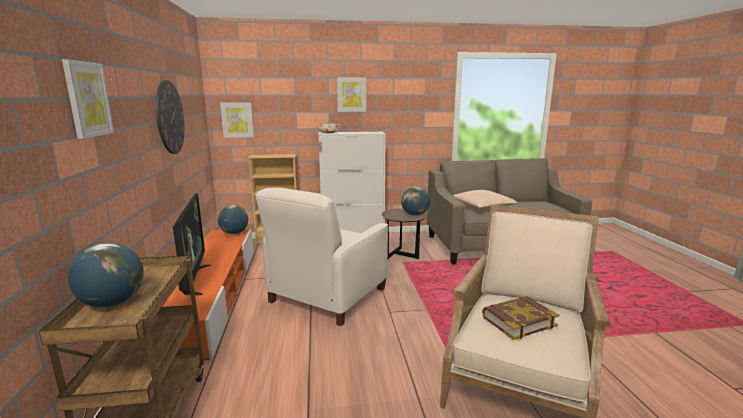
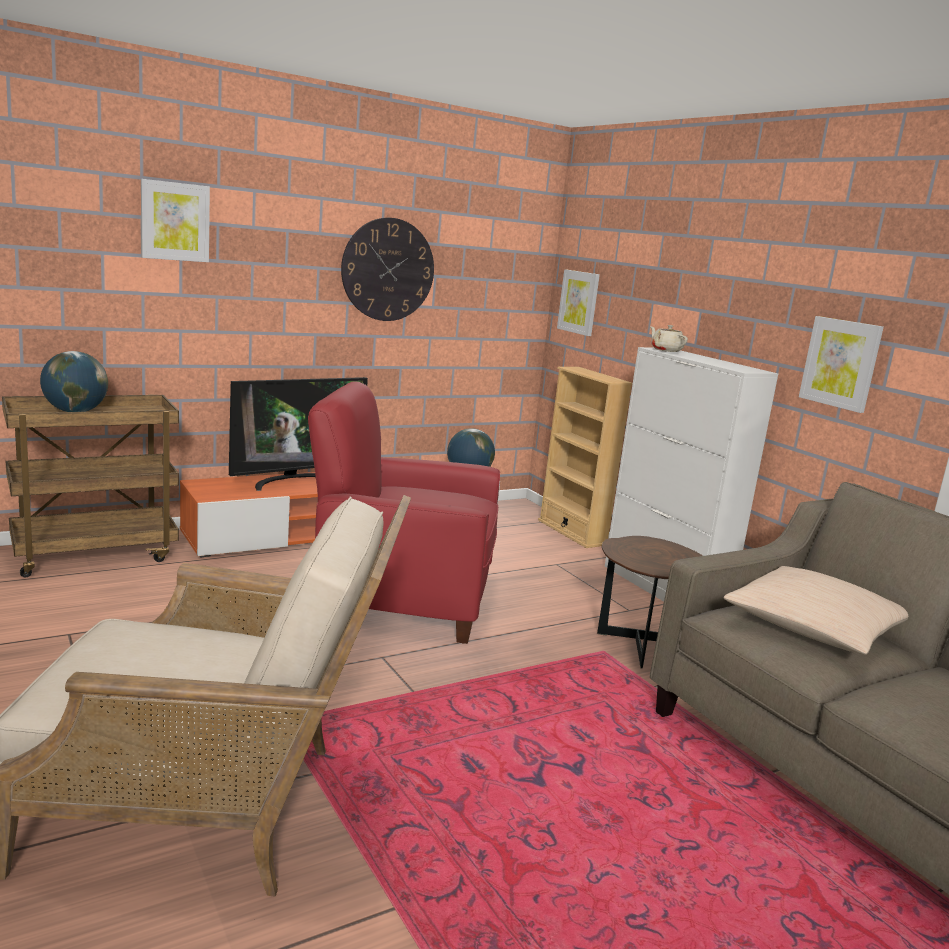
camera: 65 degrees right, 0 degrees up
white armchair [256,188,388,326] -> red armchair [308,381,500,644]
picture [337,77,366,112] -> picture moved to [799,316,884,413]
globe [401,187,430,216] -> none
book [482,296,559,340] -> none

